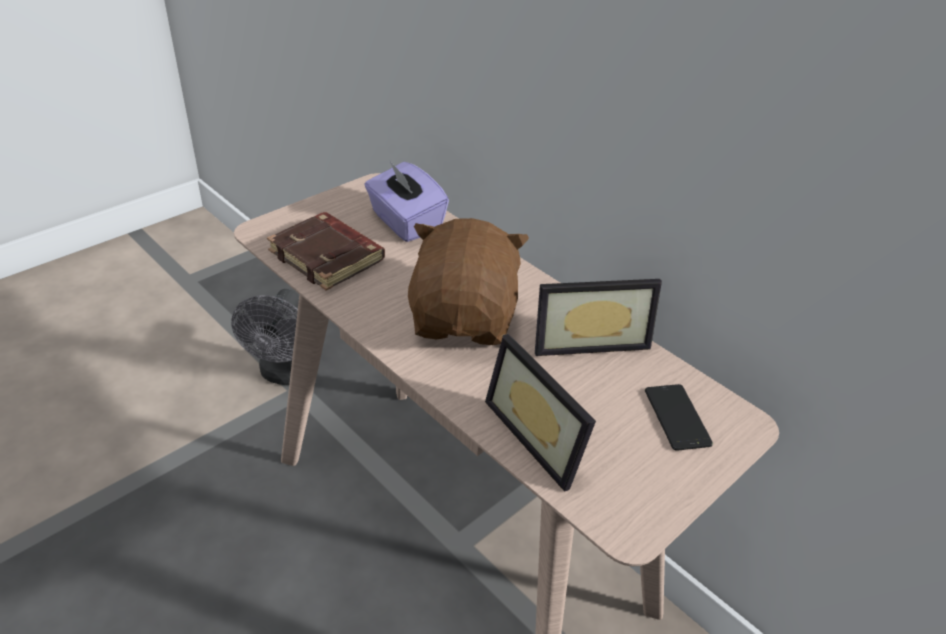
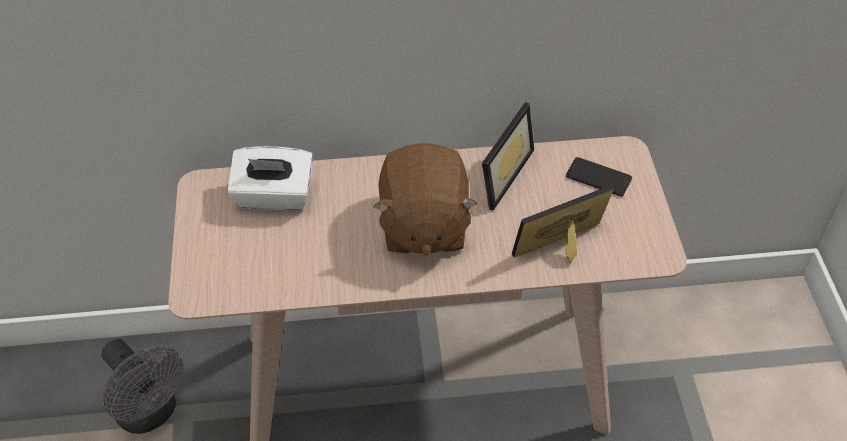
camera: 50 degrees left, 10 degrees up
brown book [267,212,385,291] -> none
purple tissue box [365,161,449,242] -> white tissue box [228,146,313,211]
brown plush toy [408,218,529,345] -> brown plush toy turned 135 degrees counterclockwise [373,143,477,256]
picture frame [485,334,596,491] -> picture frame turned 150 degrees clockwise [512,185,614,263]

